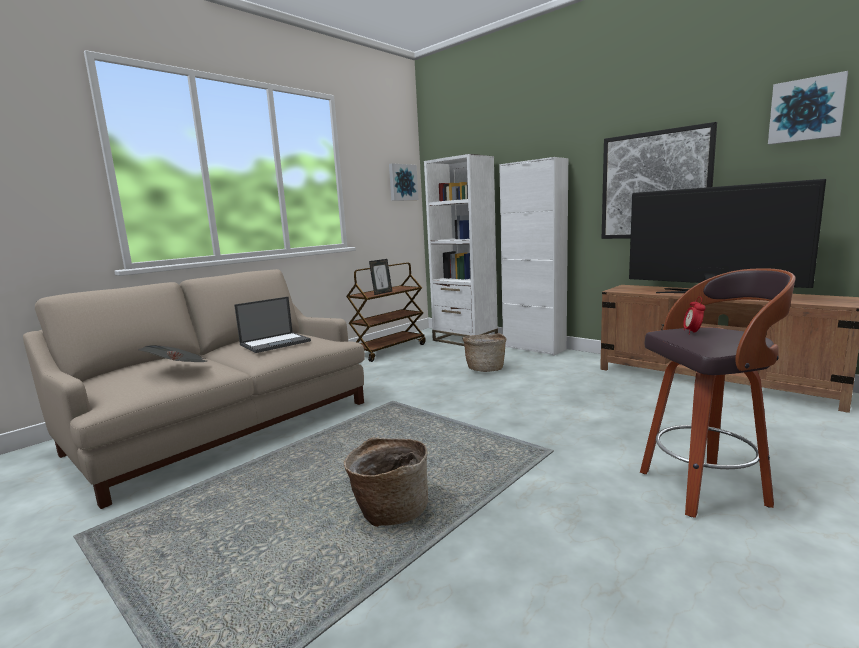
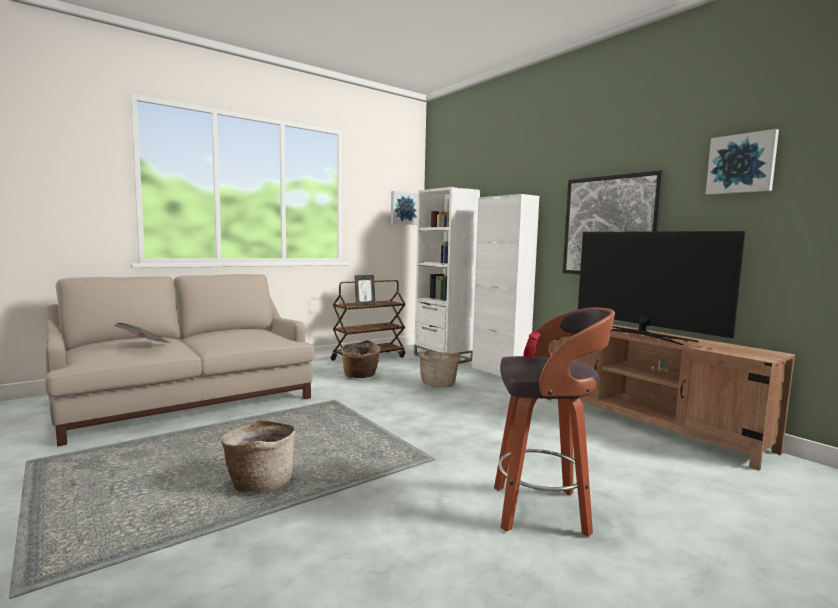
camera: 10 degrees right, 5 degrees down
laptop [234,297,311,353] -> none
none -> basket [341,340,381,378]

